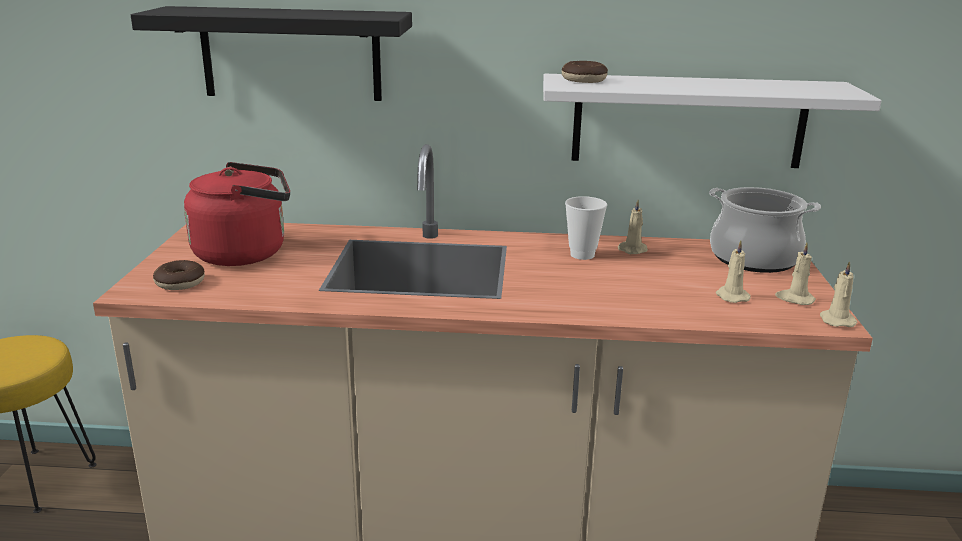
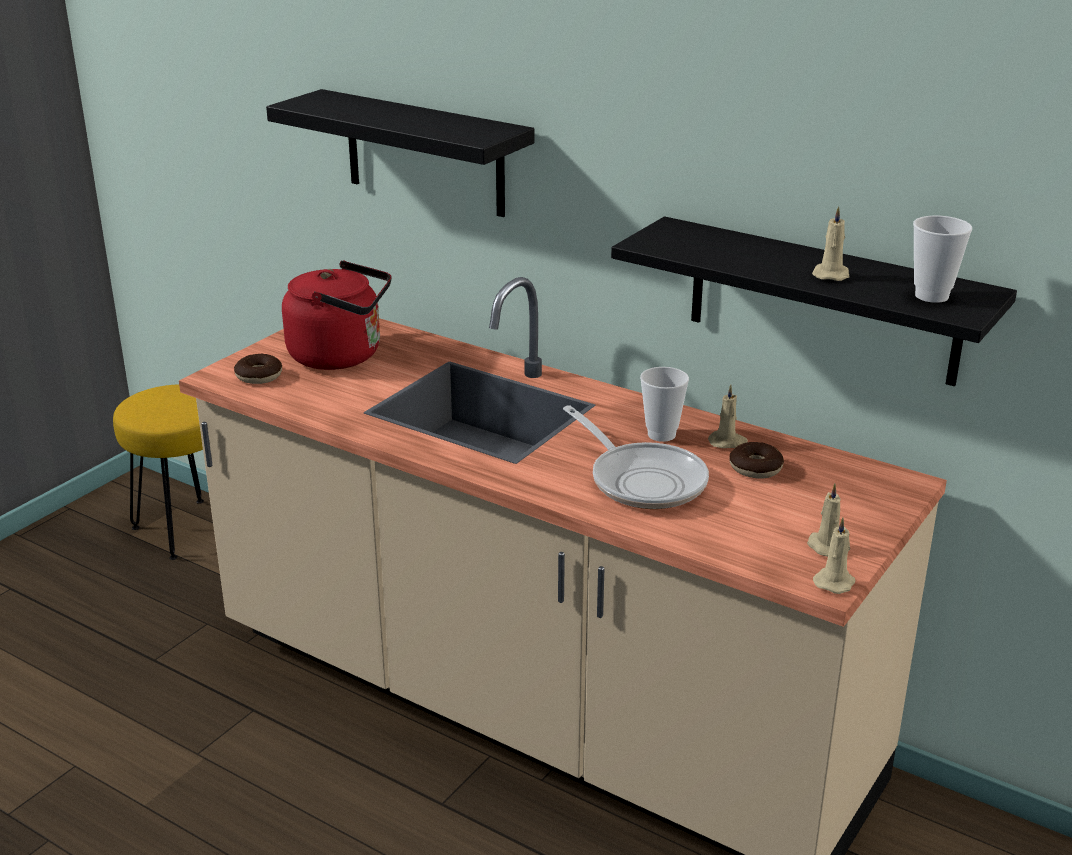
camera: 30 degrees right, 5 degrees up
white shelf [543,74,882,168] -> black shelf [611,217,1017,386]
donut [562,61,608,83] -> donut moved to [729,442,784,479]
cooking pot [709,187,821,273] -> none
beige candle [716,240,751,303] -> beige candle moved to [812,206,849,281]
none -> frying pan [563,405,709,509]
none -> cup [913,215,972,303]

